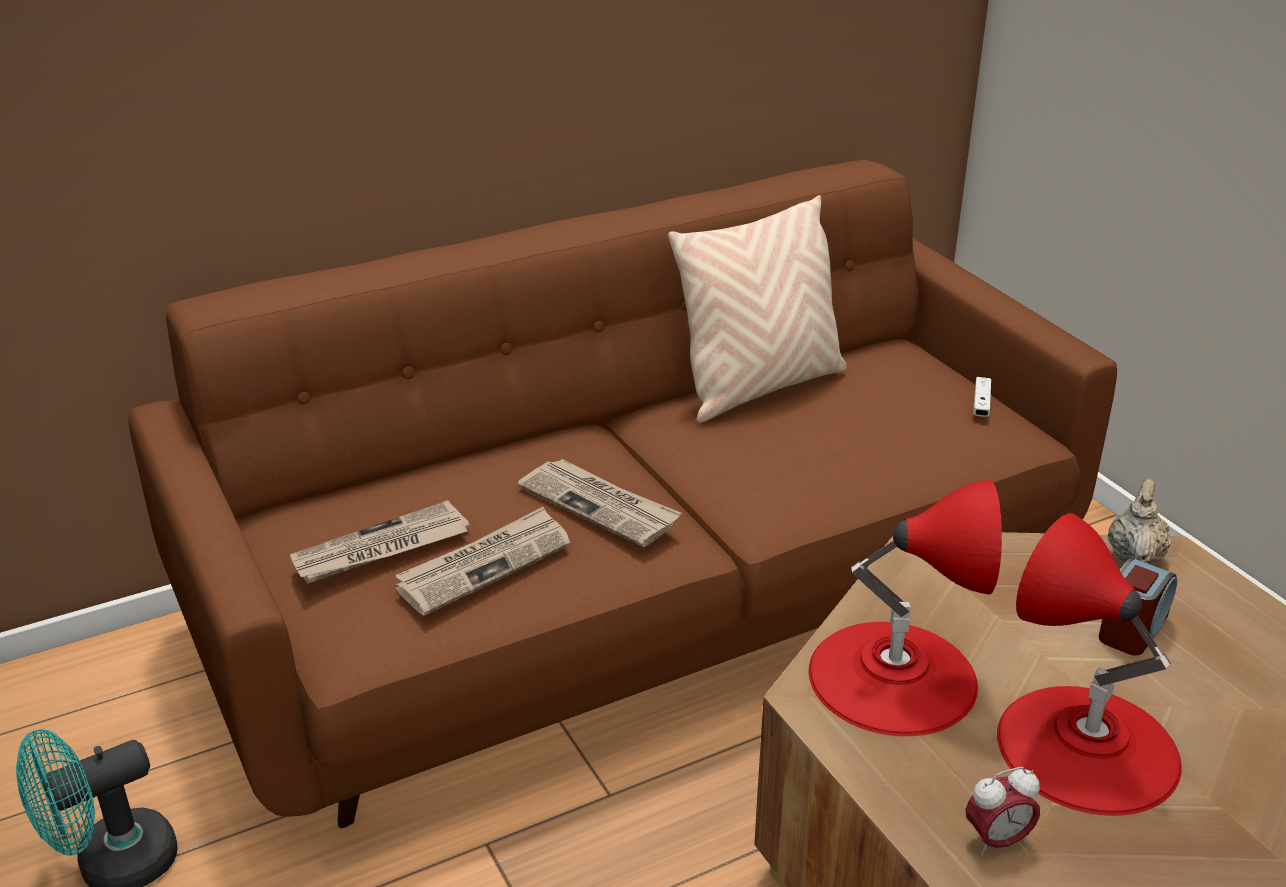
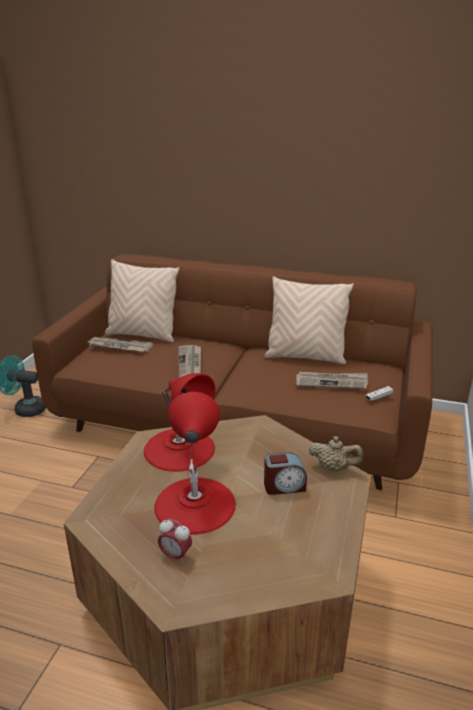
camera: 45 degrees right, 5 degrees down
newspaper [395,507,570,616] -> newspaper moved to [296,372,368,389]
alarm clock [965,767,1040,855] -> alarm clock moved to [158,519,192,563]
beige teapot [1108,479,1171,565] -> beige teapot turned 45 degrees clockwise [309,436,364,472]
none -> beige pillow [105,259,180,342]

